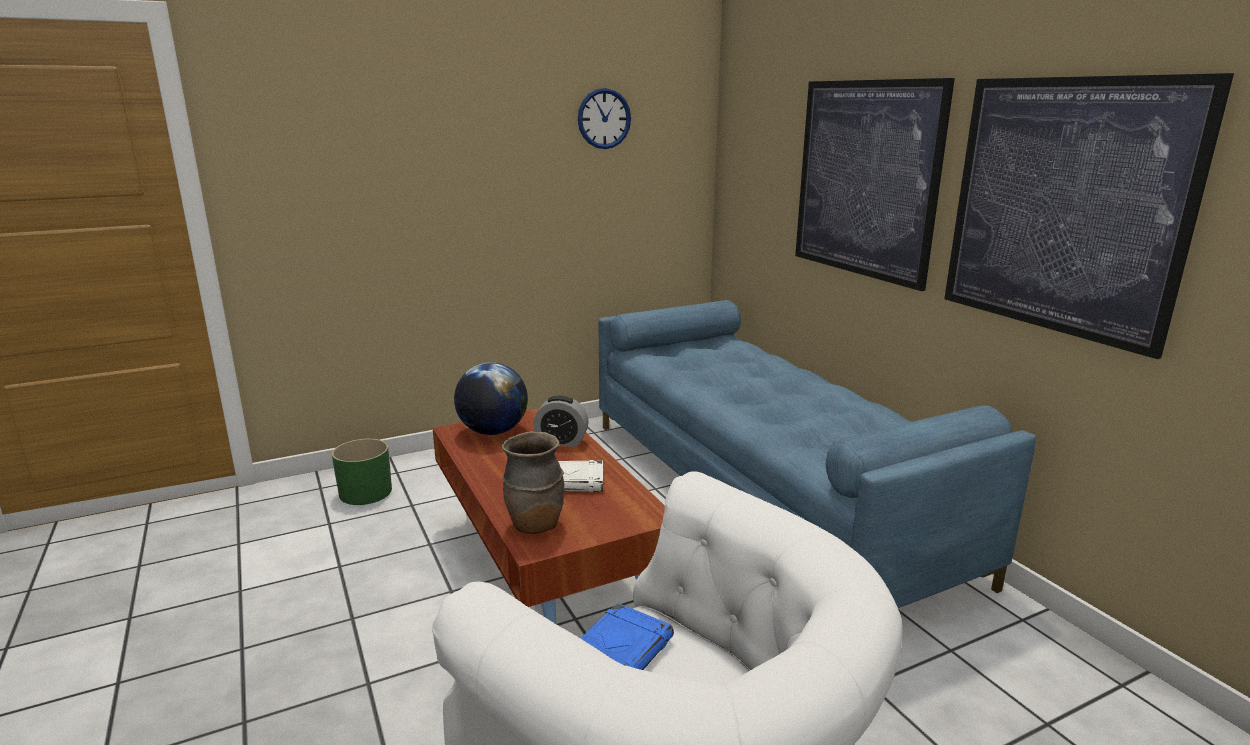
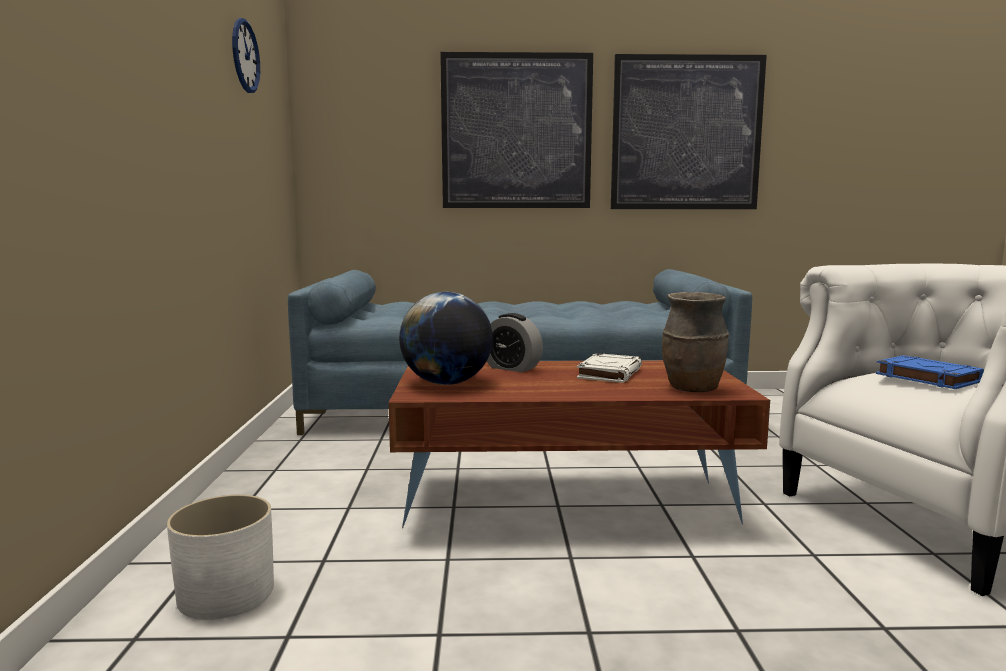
camera: 65 degrees left, 10 degrees down
green planter [332,439,392,505] -> white planter [167,495,274,620]
alarm clock [533,396,589,447] -> alarm clock turned 90 degrees clockwise [487,313,543,372]

